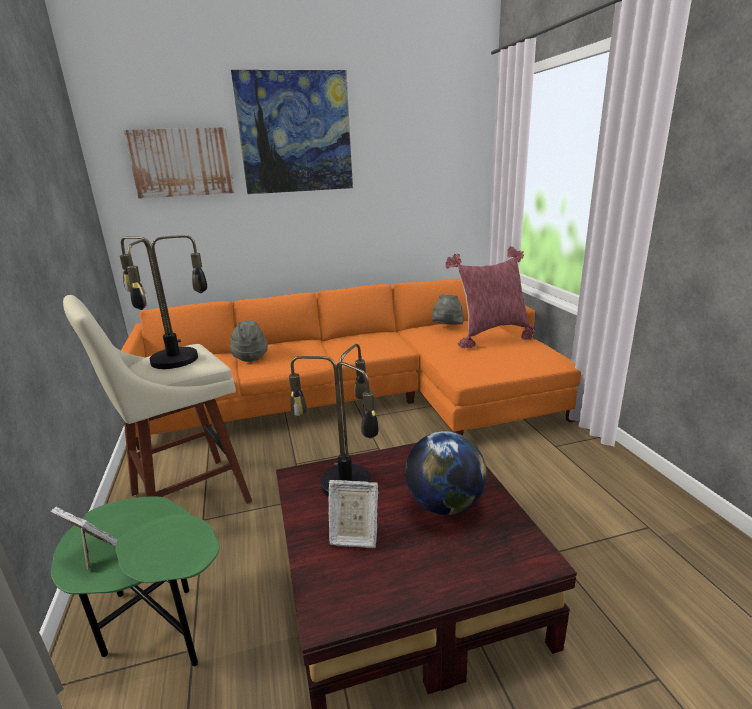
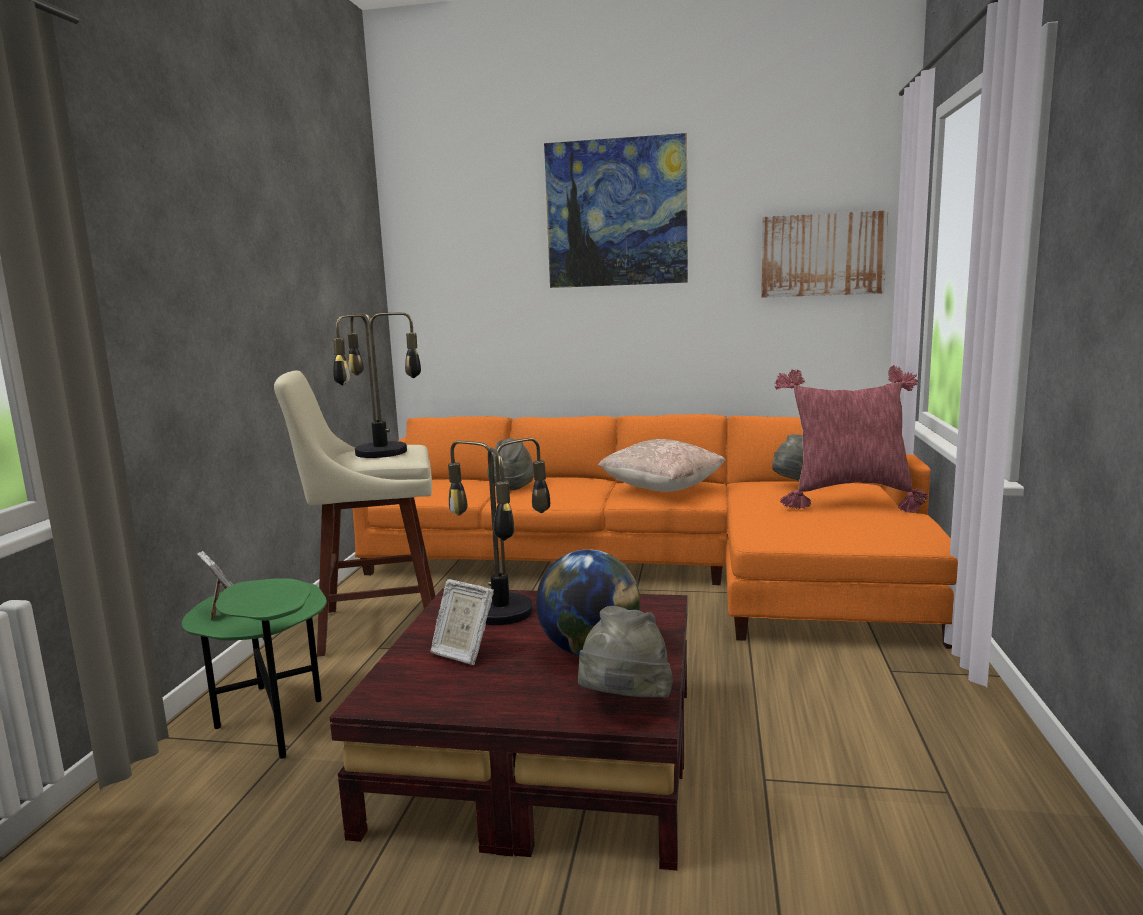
camera: 25 degrees right, 10 degrees down
picture [124,127,235,199] -> picture moved to [761,210,888,298]
none -> grey hat [578,606,673,698]
none -> beige pillow [598,439,726,492]

